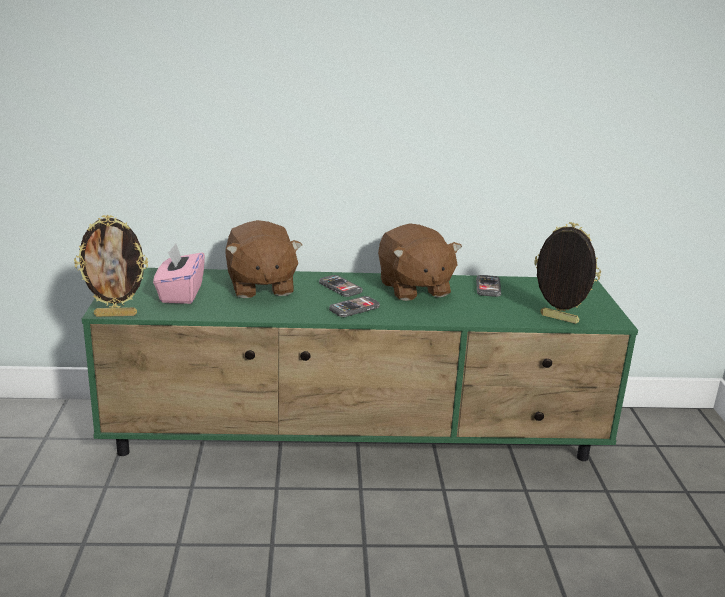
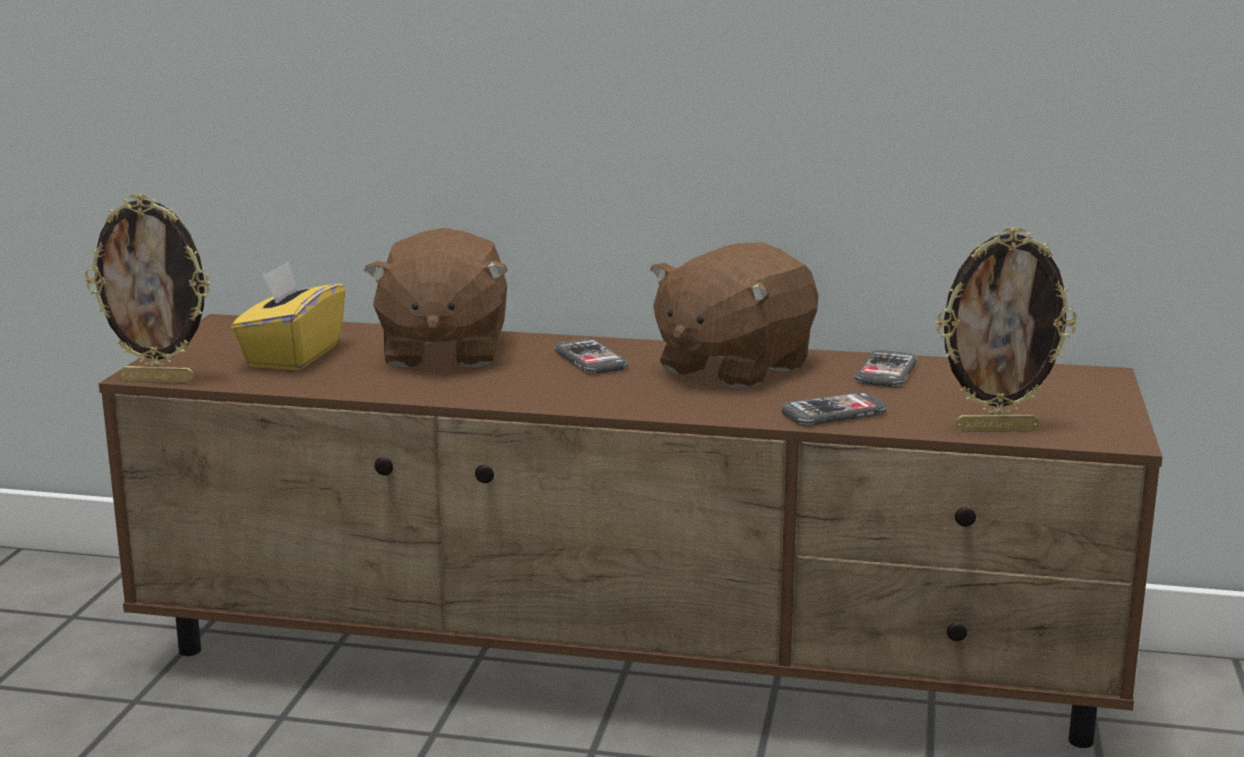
camera: 15 degrees right, 5 degrees down
green tv stand [82,268,638,461] -> brown tv stand [99,314,1162,748]
pink tissue box [153,243,205,304] -> yellow tissue box [231,262,345,371]
phone [329,296,380,317] -> phone moved to [781,392,887,426]
brown plush toy [378,223,462,301] -> brown plush toy turned 45 degrees clockwise [650,242,818,389]
picture frame [535,222,601,324] -> picture frame turned 135 degrees clockwise [936,227,1077,432]

